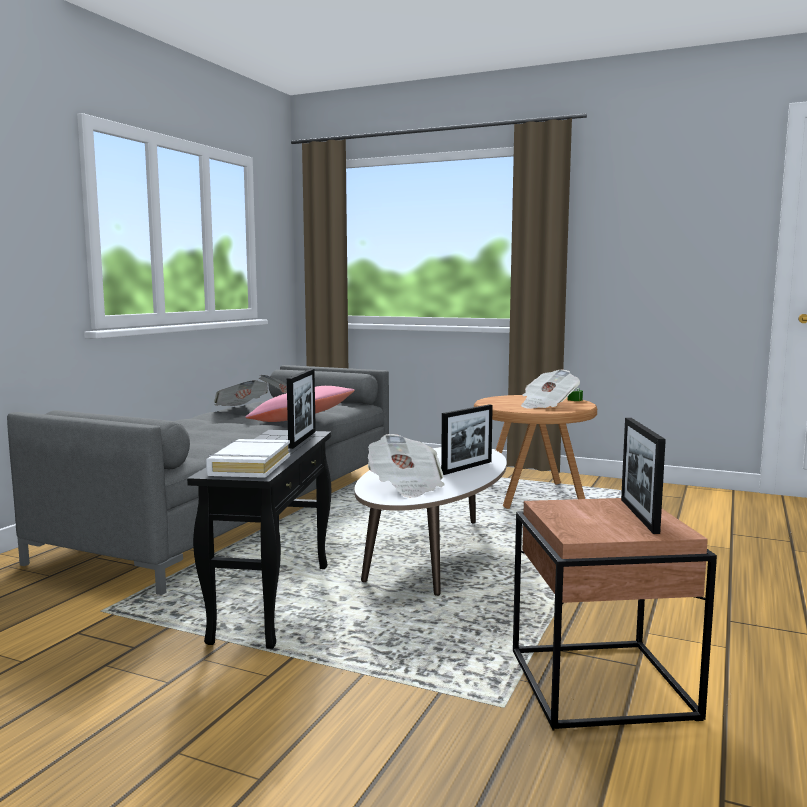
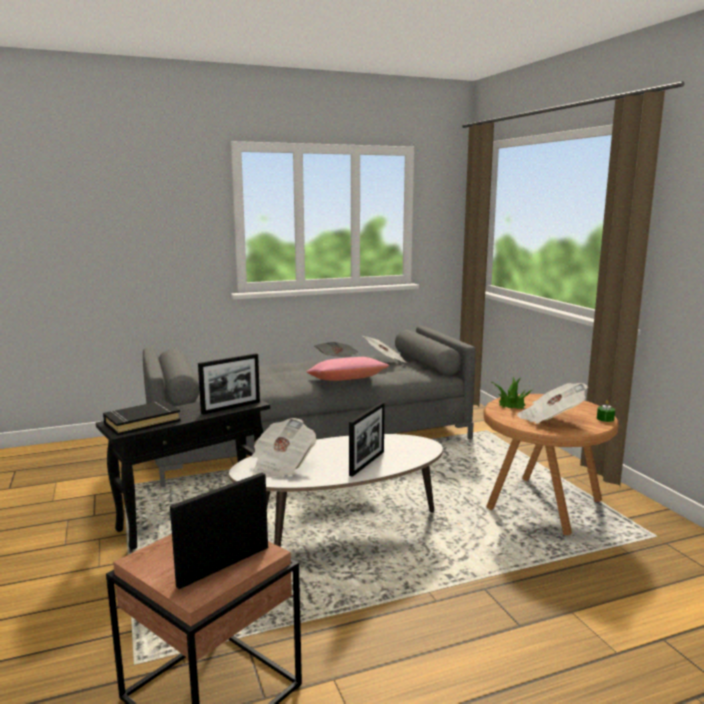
camera: 45 degrees right, 5 degrees up
white book [206,439,290,478] -> black book [103,400,181,436]
picture frame [441,404,493,475] -> picture frame turned 60 degrees counterclockwise [349,402,385,477]
none -> potted plant [490,376,534,409]

